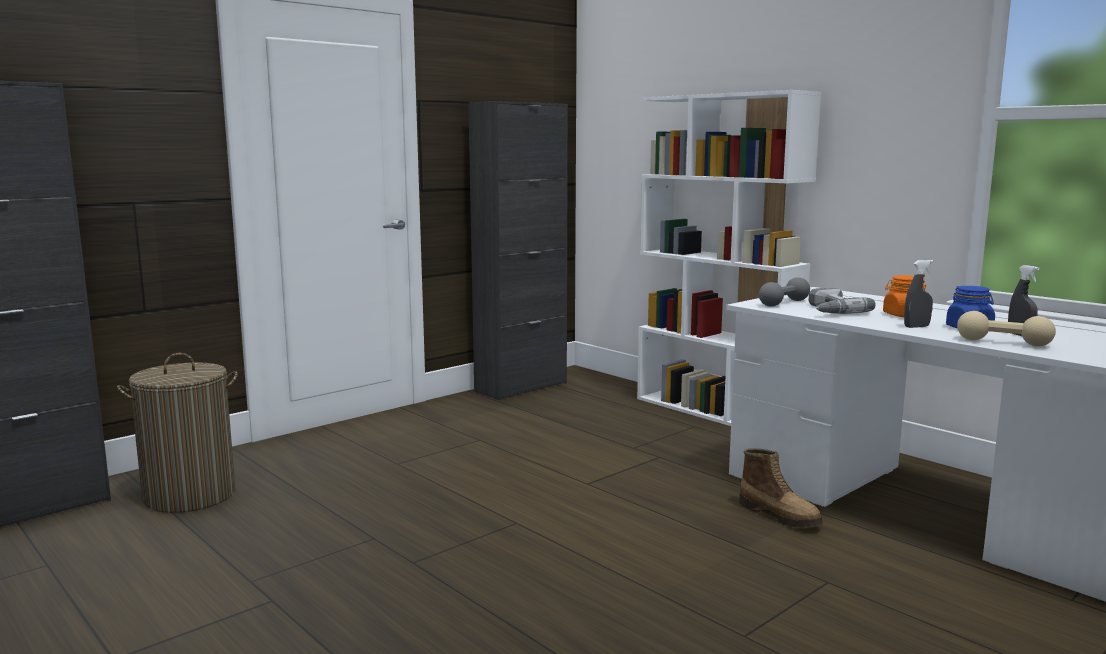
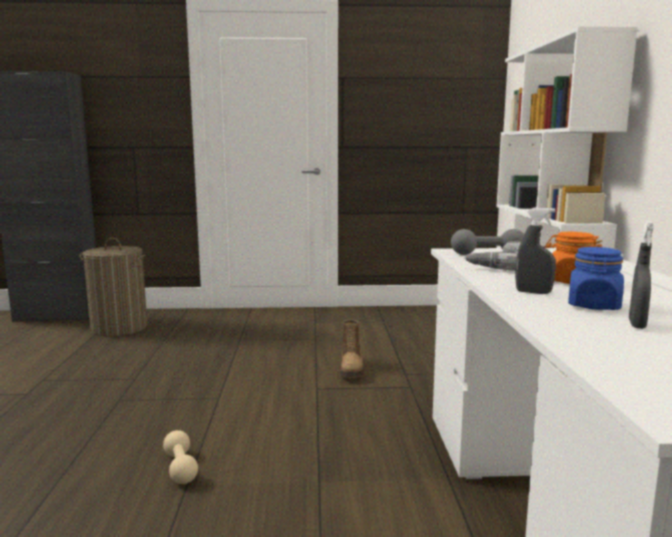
camera: 40 degrees right, 0 degrees up
black cabinet [468,101,568,401] -> none
boot [739,448,823,528] -> boot moved to [340,319,364,378]
beige dumbbell [957,311,1056,346] -> beige dumbbell moved to [163,430,198,484]

